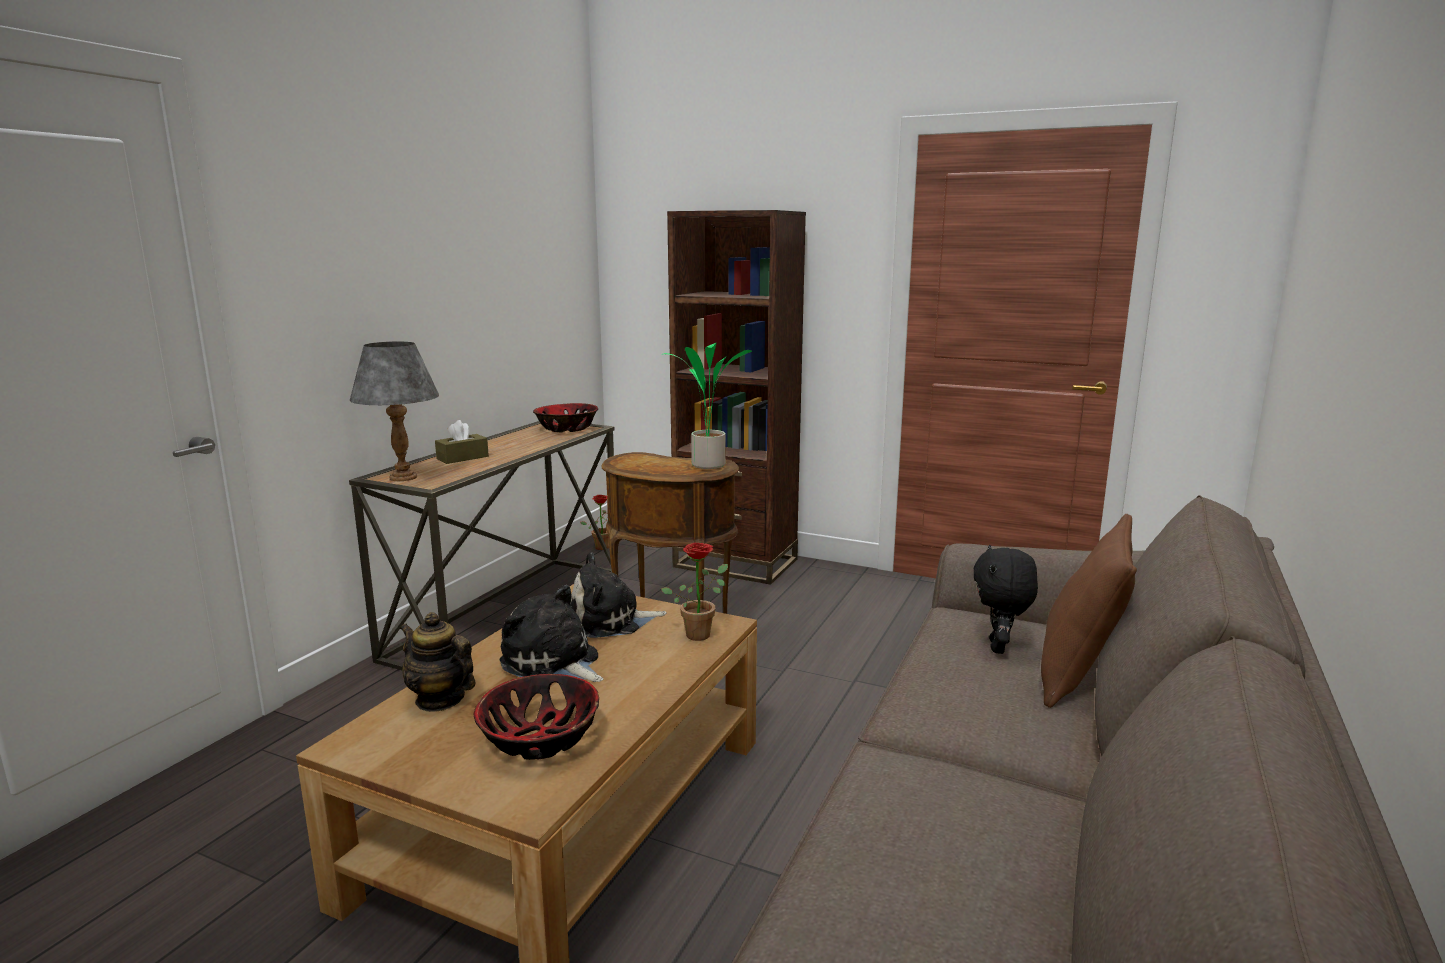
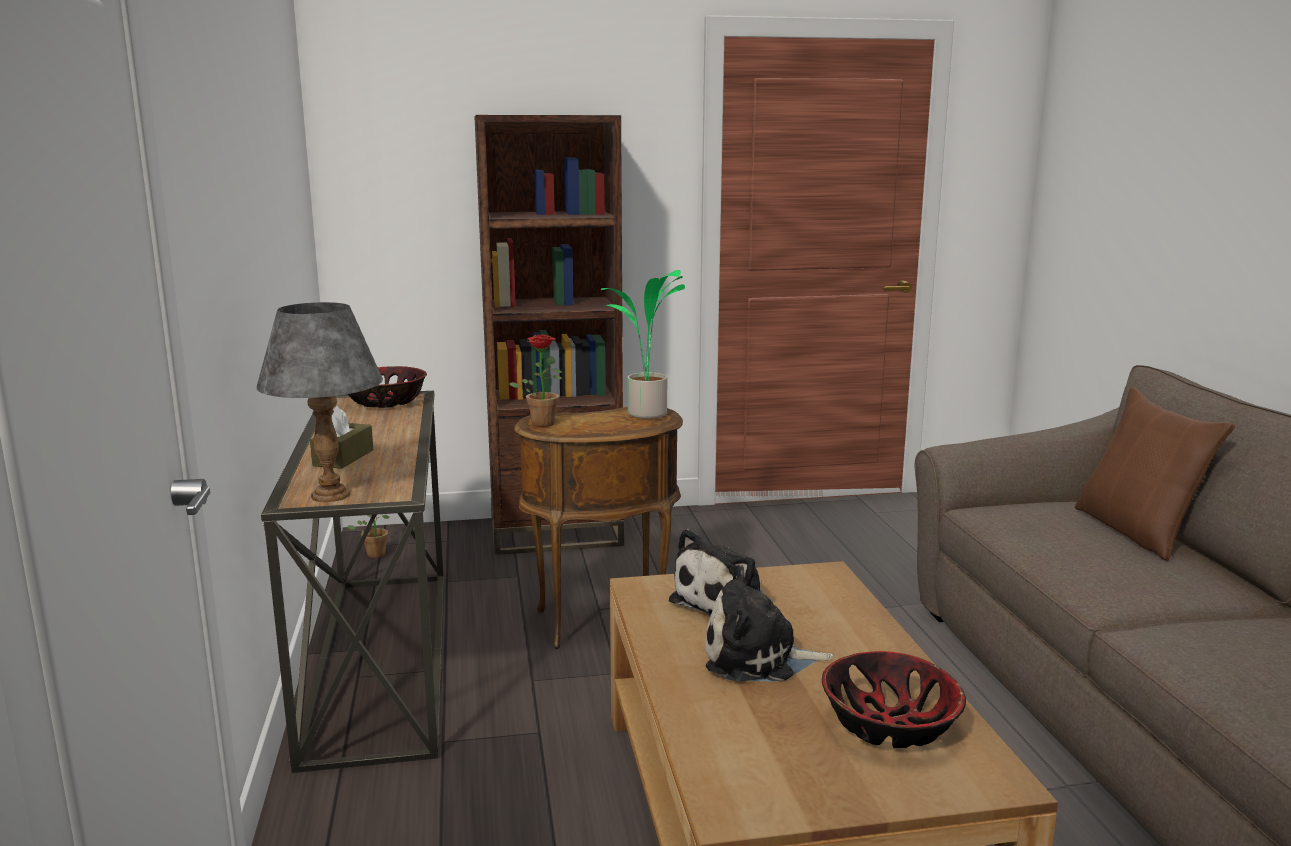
camera: 35 degrees left, 0 degrees up
teapot [400,612,475,712] -> none
potted plant [661,543,728,641] -> potted plant moved to [509,334,562,427]
black plush toy [974,545,1038,654] -> none

